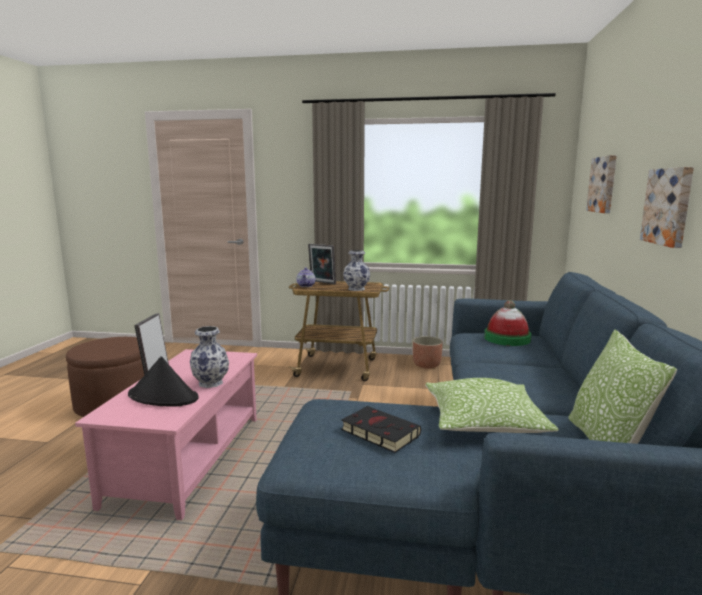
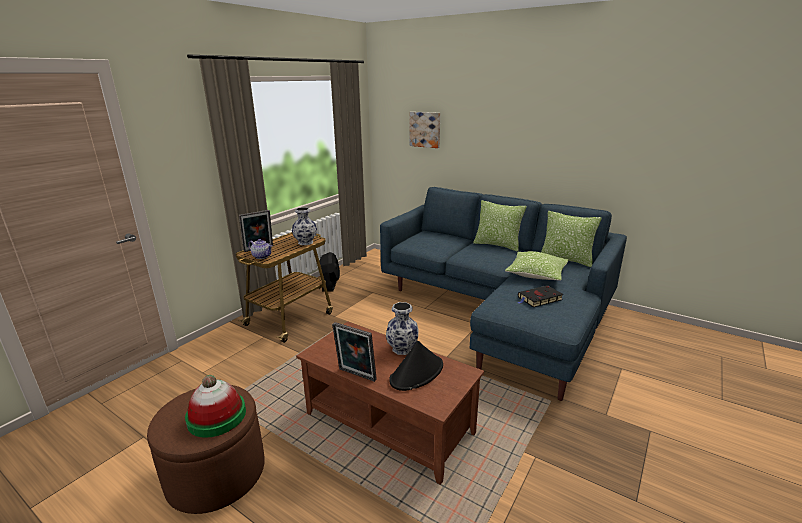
camera: 65 degrees left, 10 degrees up
pink coffee table [75,349,257,520] -> brown coffee table [296,322,484,485]
planter [413,336,443,369] -> black fan [319,252,340,291]
hat [484,300,531,346] -> hat moved to [185,375,246,438]
picture [640,167,694,248] -> none
none -> pillow [473,200,526,252]

